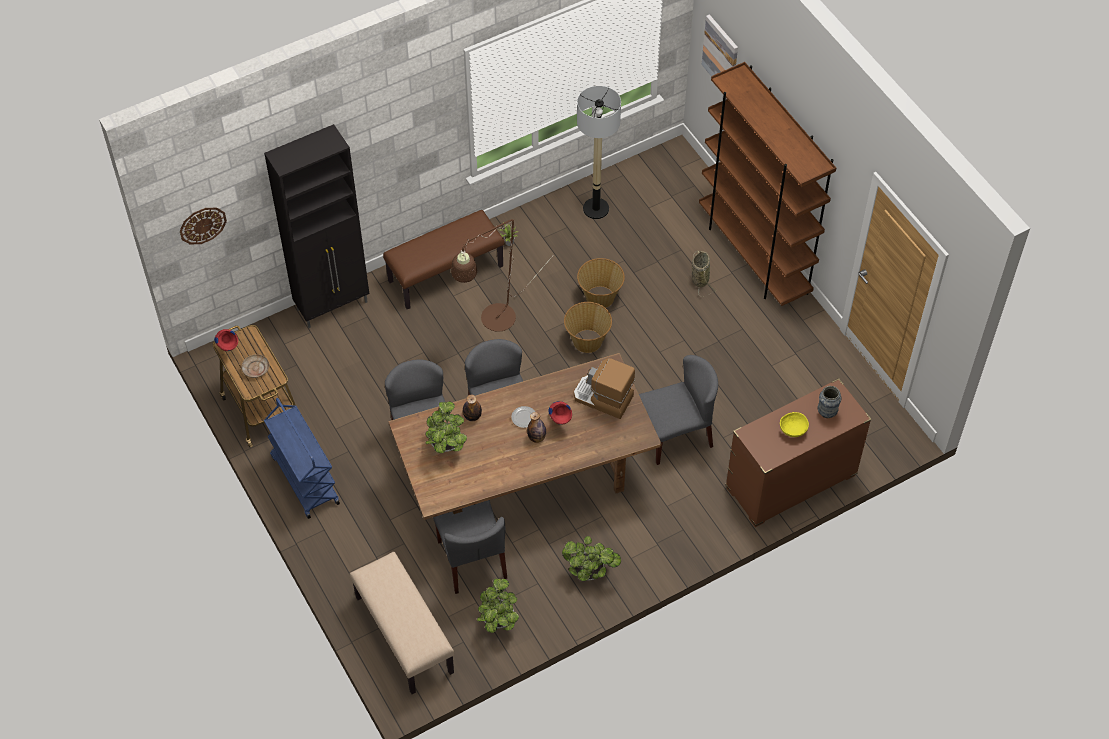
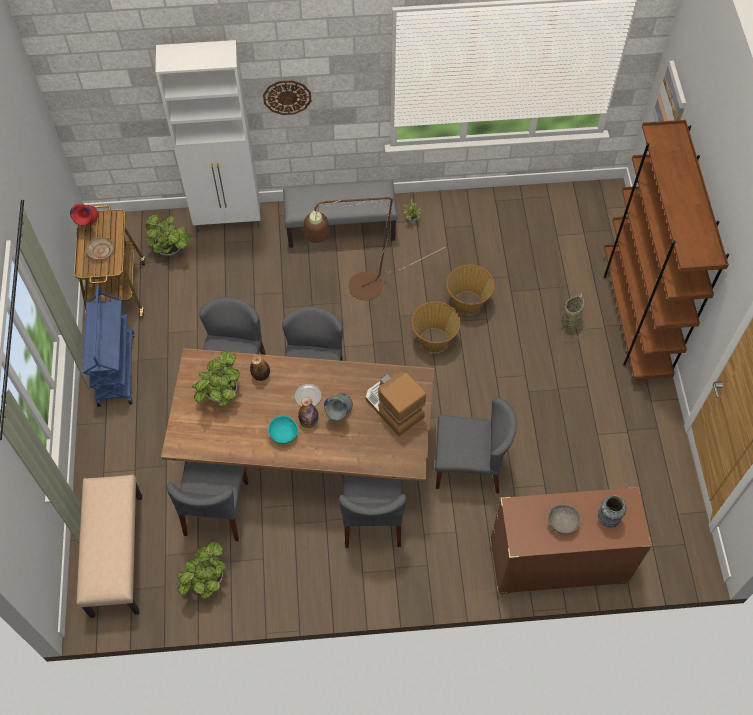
camera: 25 degrees right, 5 degrees up
wall clock [180,208,227,244] -> wall clock moved to [263,80,311,115]
black cabinet [264,124,369,328] -> white cabinet [156,40,260,232]
brown bench [383,210,504,309] -> grey bench [283,180,397,248]
red vase [548,401,572,425] -> grey vase [324,394,353,421]
potted plant [562,536,621,581] -> potted plant moved to [145,214,191,256]
floor lamp [577,86,621,219] -> none
yellow bowl [780,412,809,437] -> grey bowl [548,504,581,534]
none -> turquoise bowl [268,415,298,444]
none -> grey chair [339,474,406,548]

